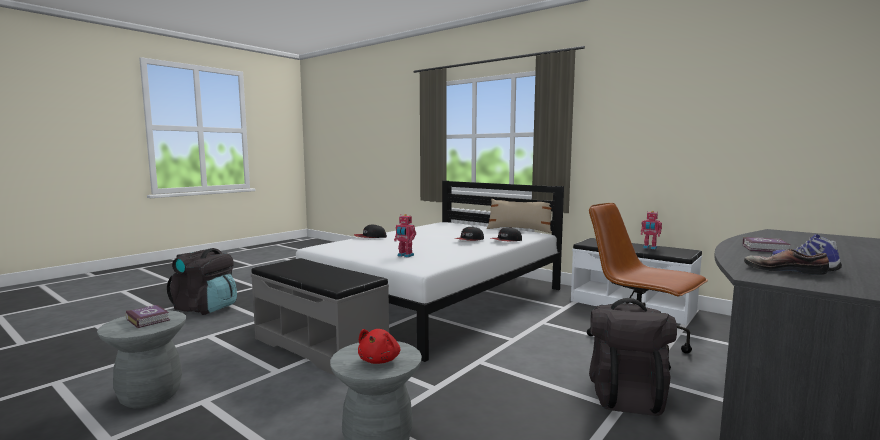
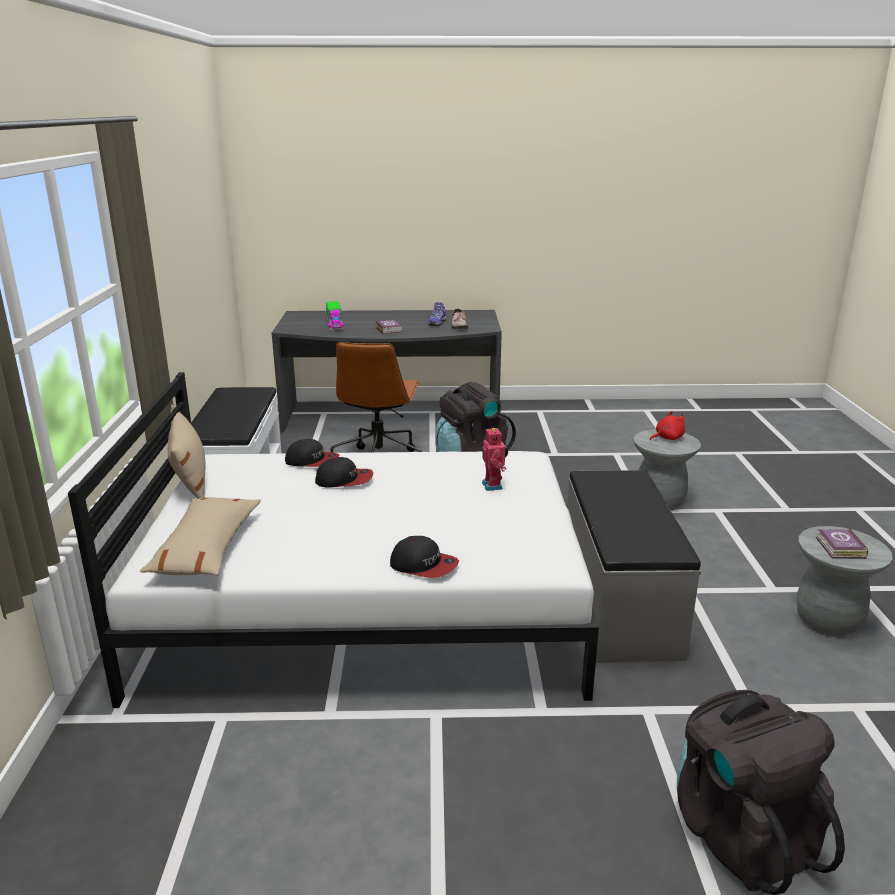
camera: 130 degrees left, 15 degrees up
toy robot [641,211,662,249] -> none
none -> beige pillow [140,498,261,576]
none -> toy truck [326,301,344,331]

